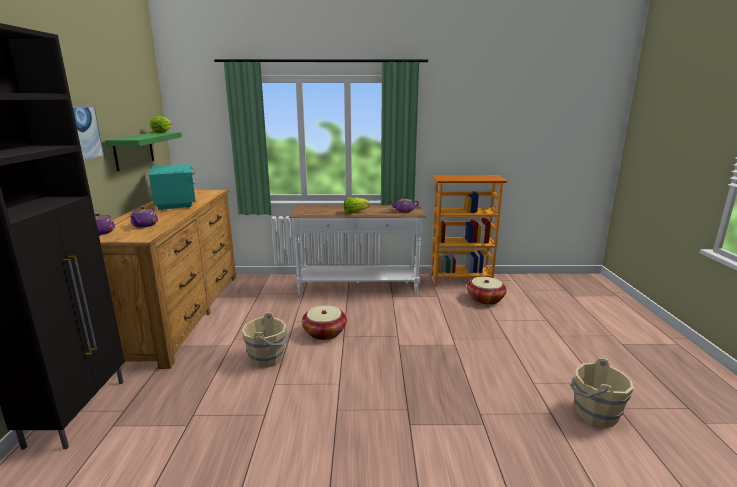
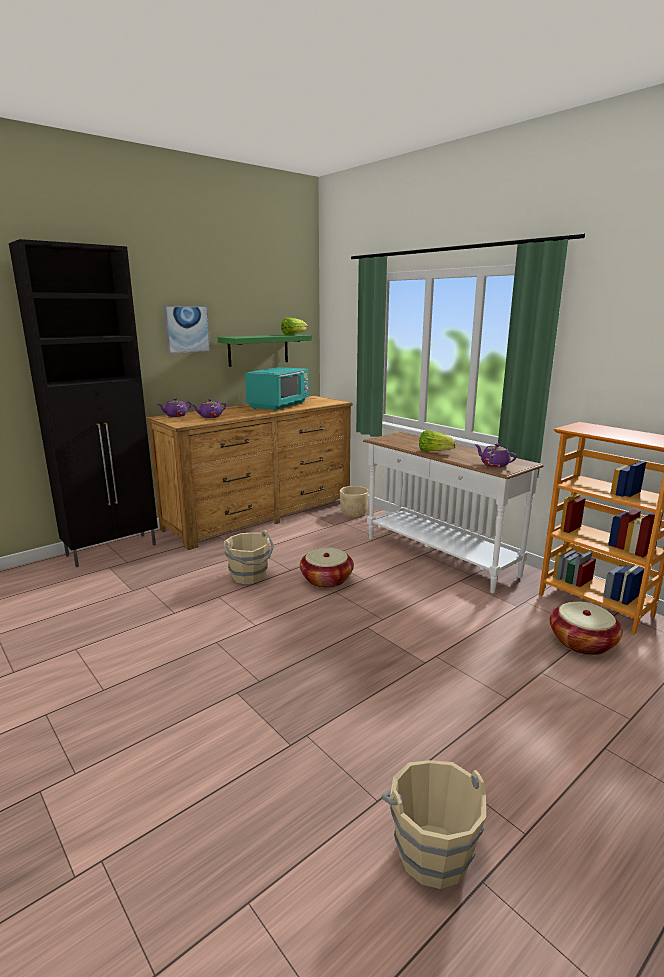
camera: 50 degrees right, 0 degrees up
none -> beige planter [340,486,369,517]

